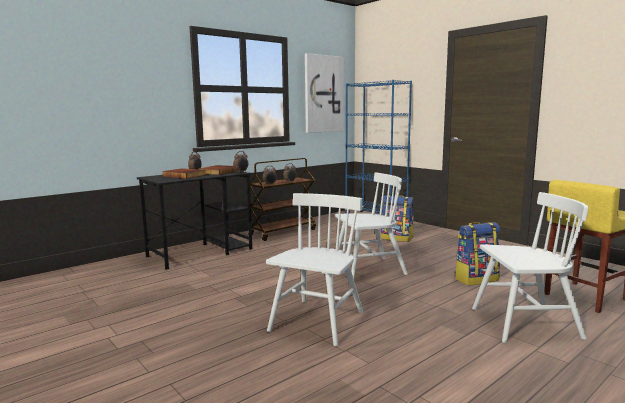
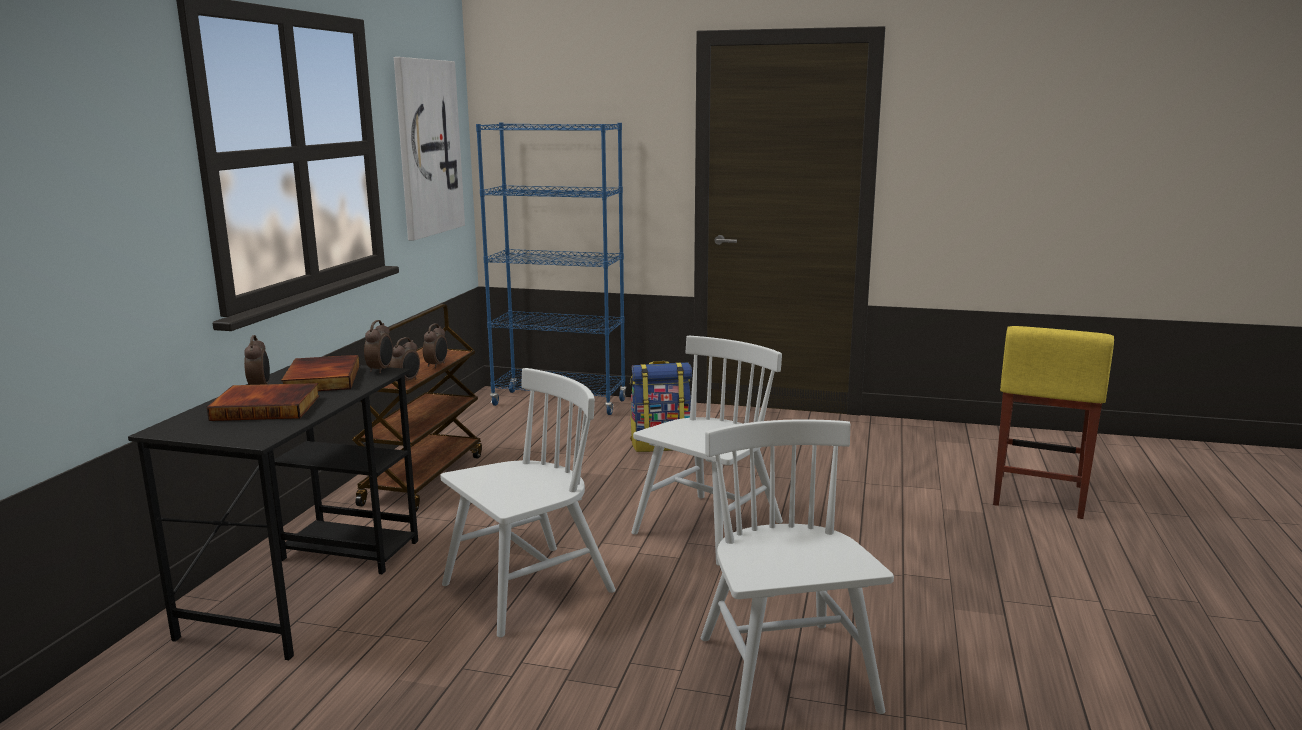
camera: 35 degrees left, 5 degrees up
backpack [455,222,500,286] -> none
white chair [472,192,589,343] -> white chair moved to [440,368,616,638]

